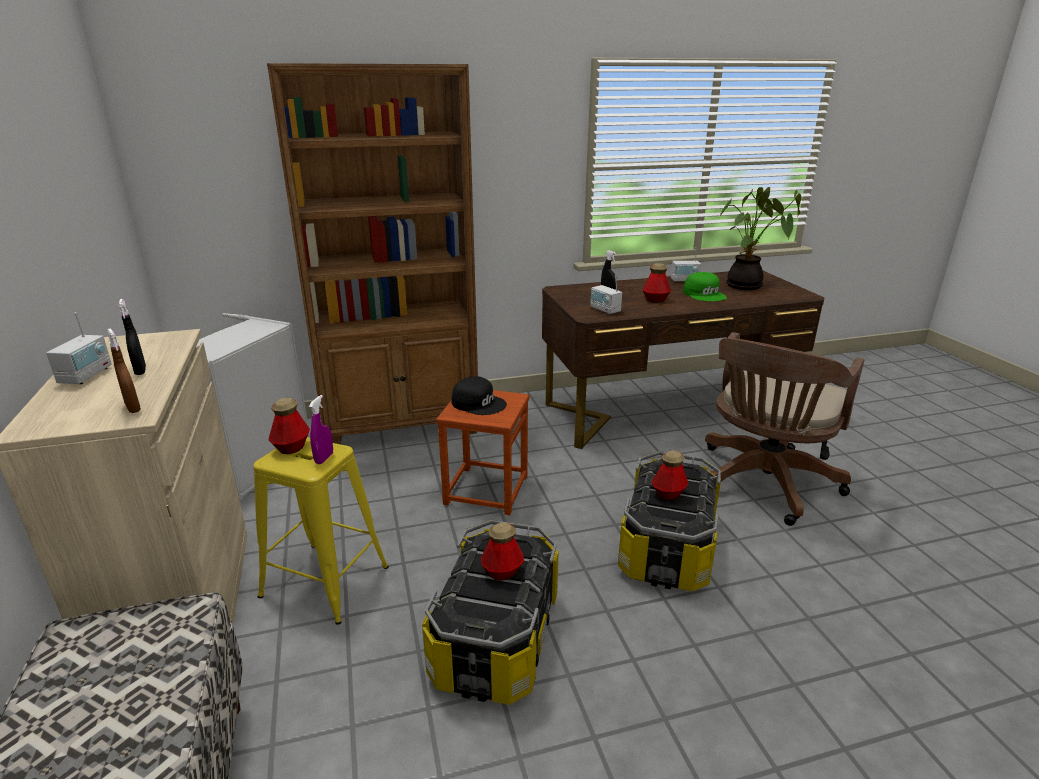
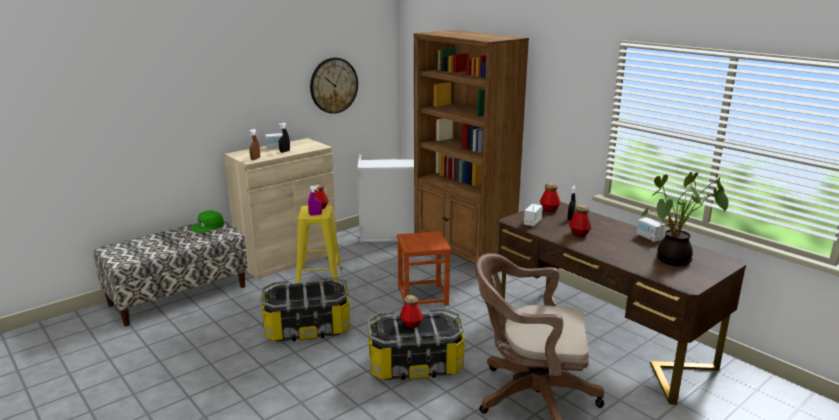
camera: 65 degrees right, 5 degrees down
black cap [452,376,507,415] -> none
bottle [481,522,524,581] -> bottle moved to [540,183,561,212]
green cap [683,272,727,301] -> green cap moved to [190,210,224,232]
none -> wall clock [310,58,358,114]

